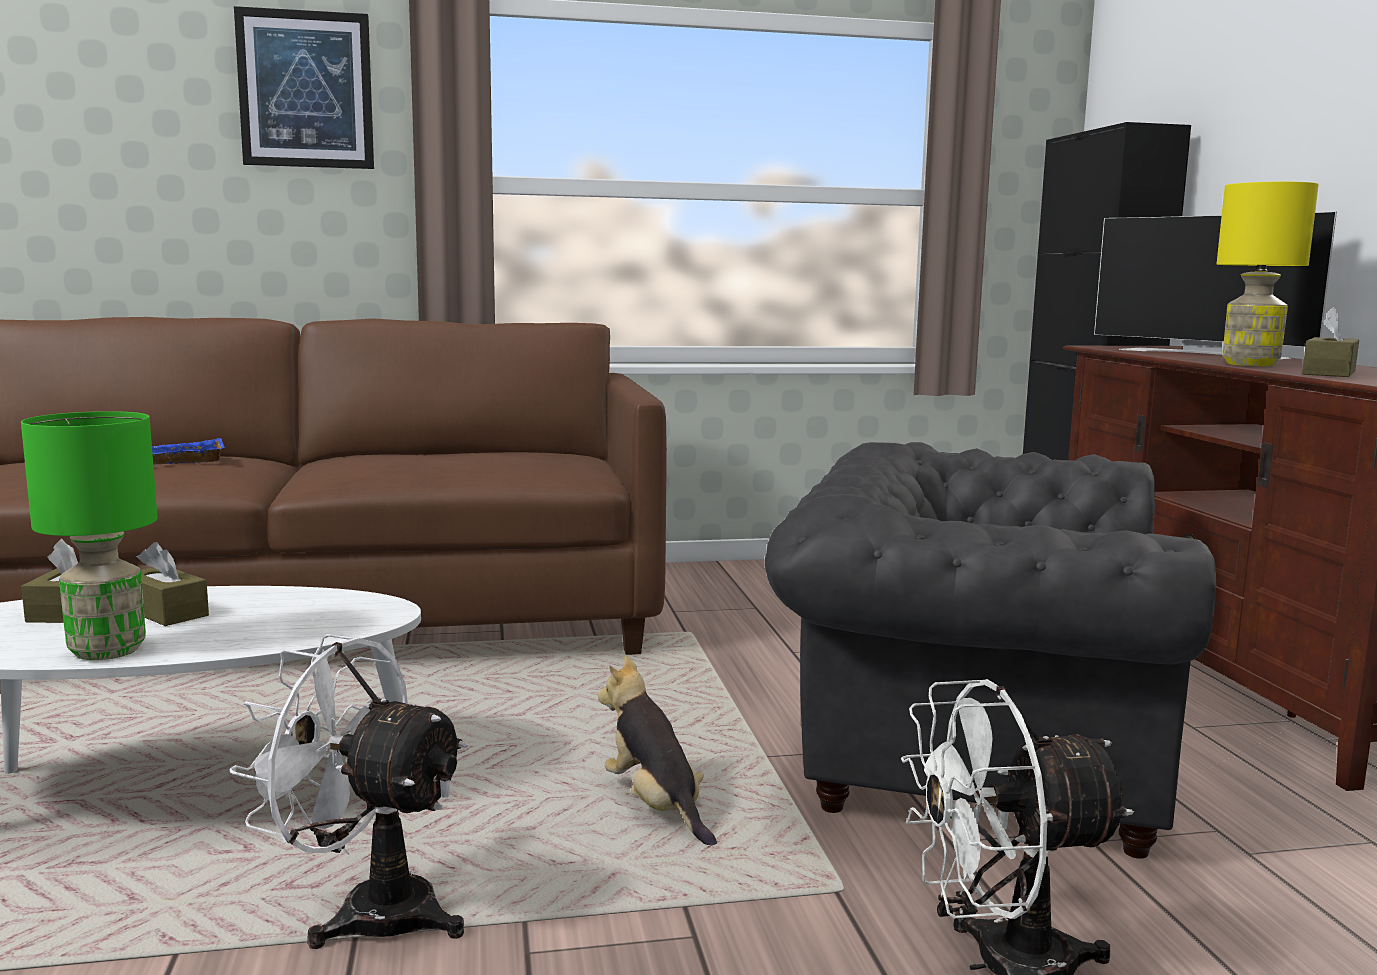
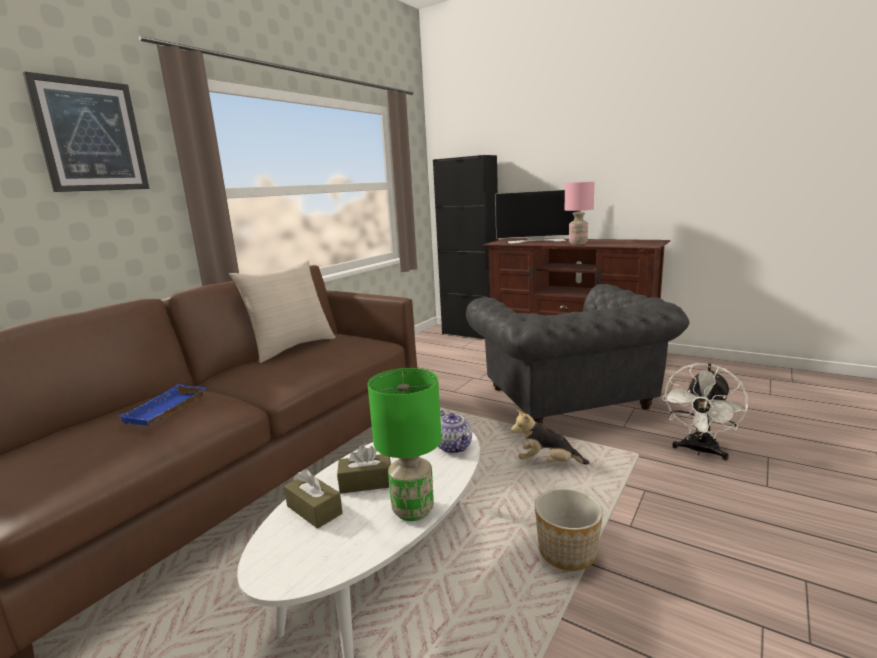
camera: 45 degrees left, 5 degrees up
white fan [229,634,468,949] -> planter [535,488,603,571]
grey armchair [765,442,1217,859] -> grey armchair turned 75 degrees counterclockwise [466,284,689,424]
yellow table lamp [1217,182,1319,367] -> pink table lamp [565,181,595,245]
brown tissue box [1302,307,1359,377] -> none
none -> beige pillow [229,260,336,363]
none -> teapot [438,410,472,454]

